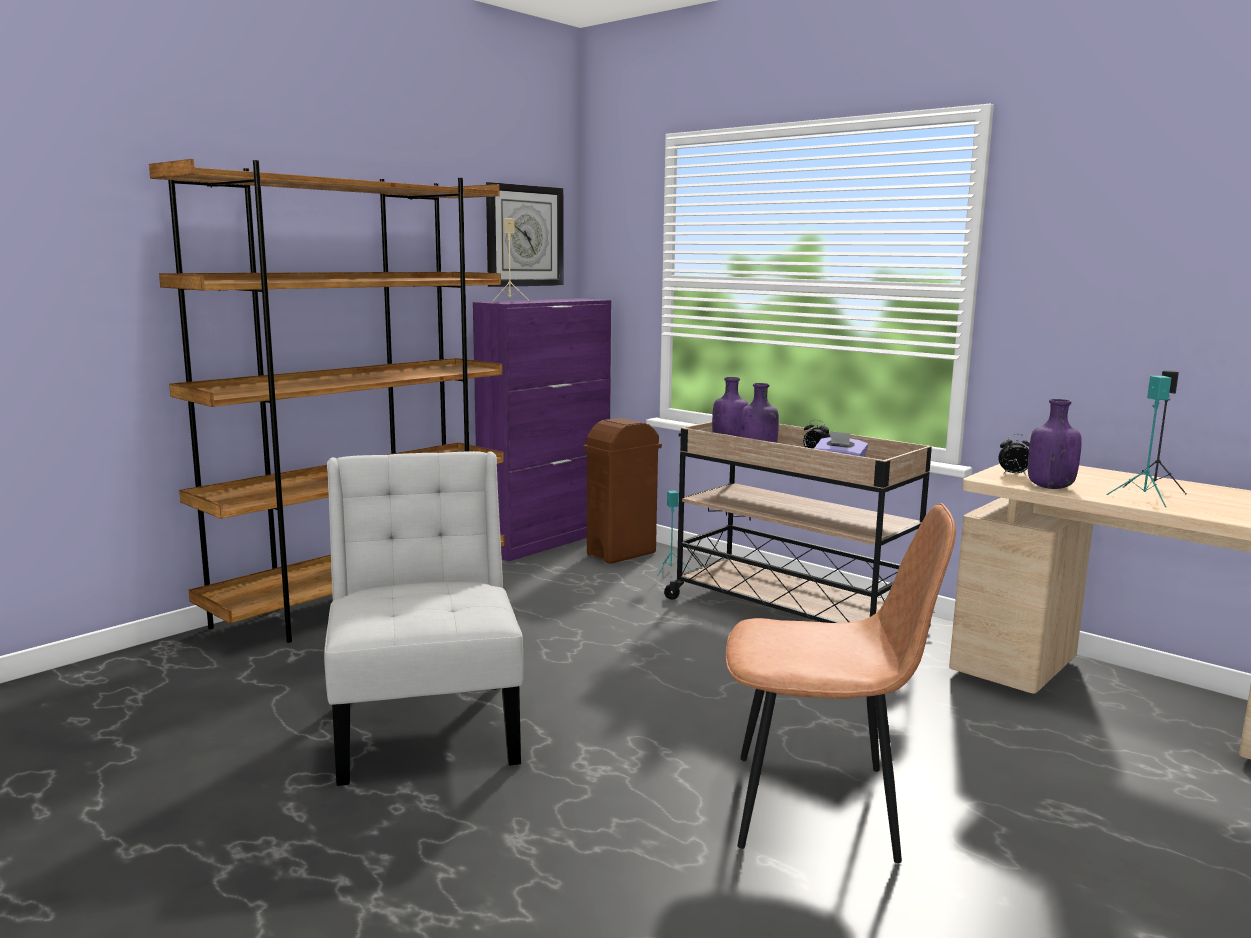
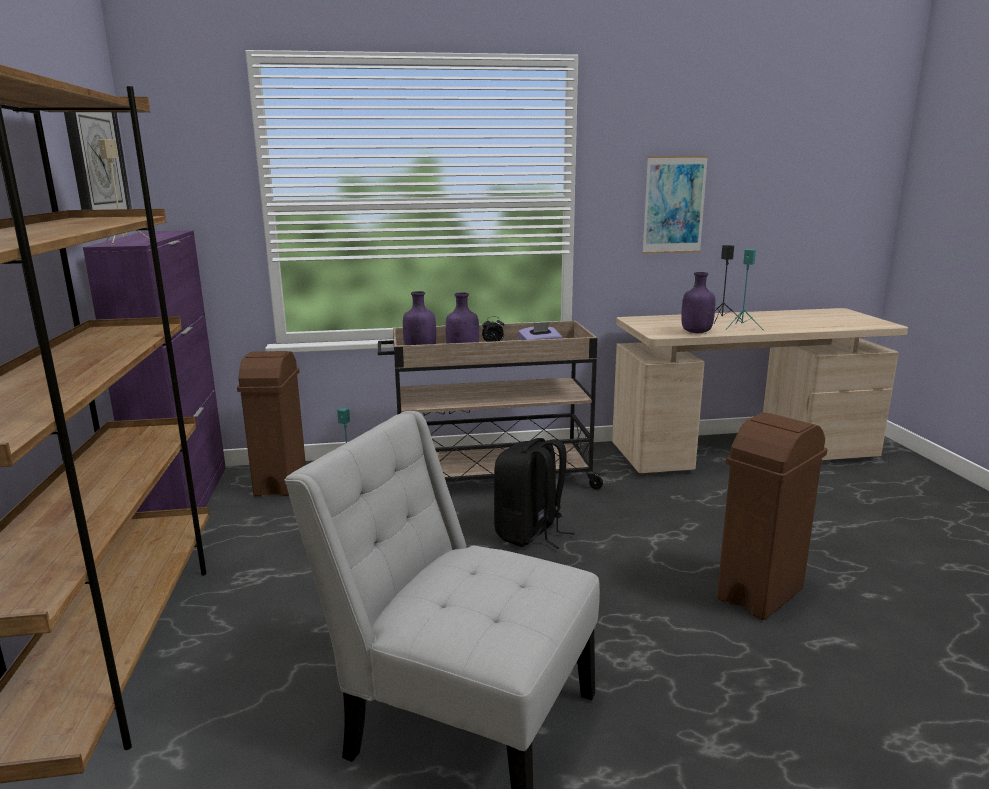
camera: 50 degrees left, 5 degrees up
brown chair [726,503,956,863] -> brown trash can [717,412,828,620]
alarm clock [998,434,1030,475] -> none
none -> black backpack [494,438,575,549]
none -> picture [642,156,708,254]

